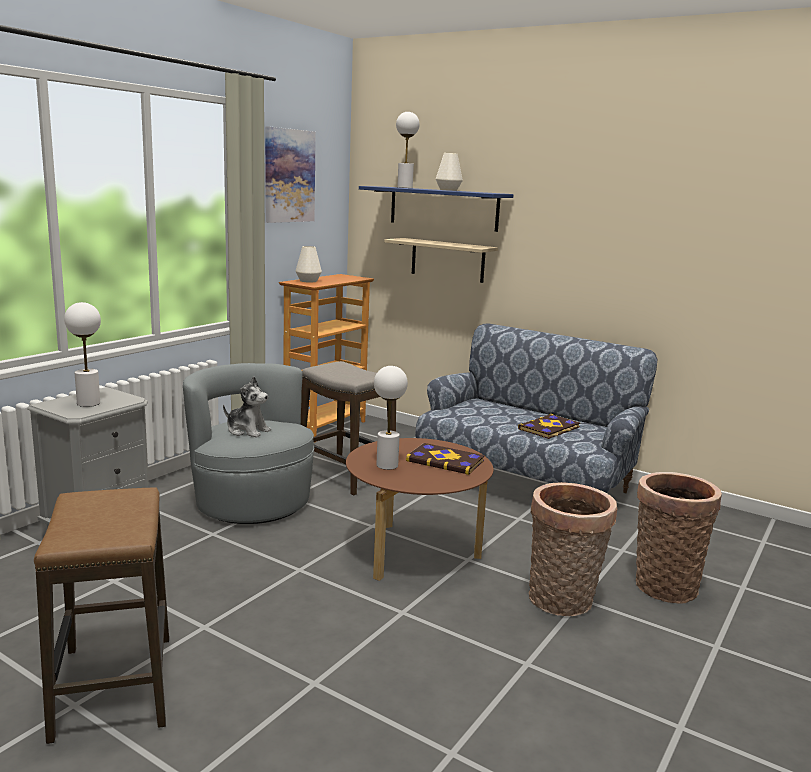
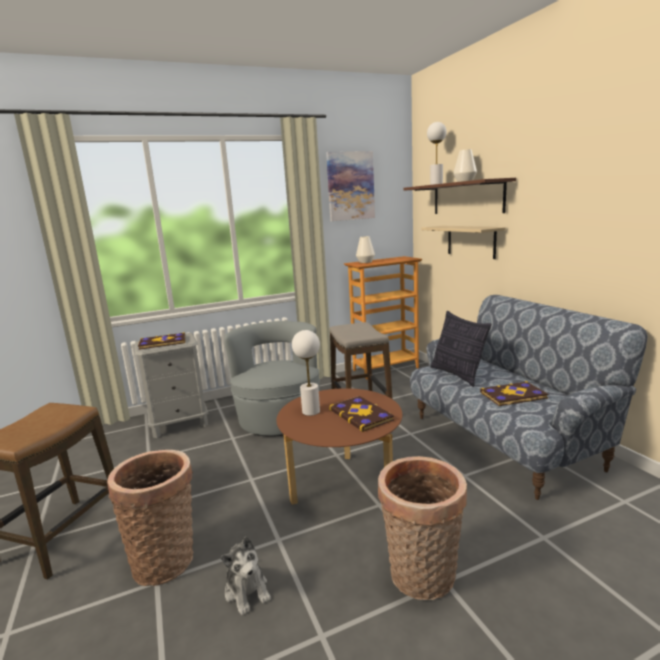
camera: 35 degrees right, 0 degrees up
white table lamp [64,302,101,407] -> book [138,332,185,350]
plush toy [223,376,271,438] -> plush toy moved to [221,536,271,615]
blue shelf [359,186,513,232] -> brown shelf [403,178,516,214]
basket [636,472,722,604] -> basket moved to [107,450,193,586]
none -> pillow [431,311,492,387]

